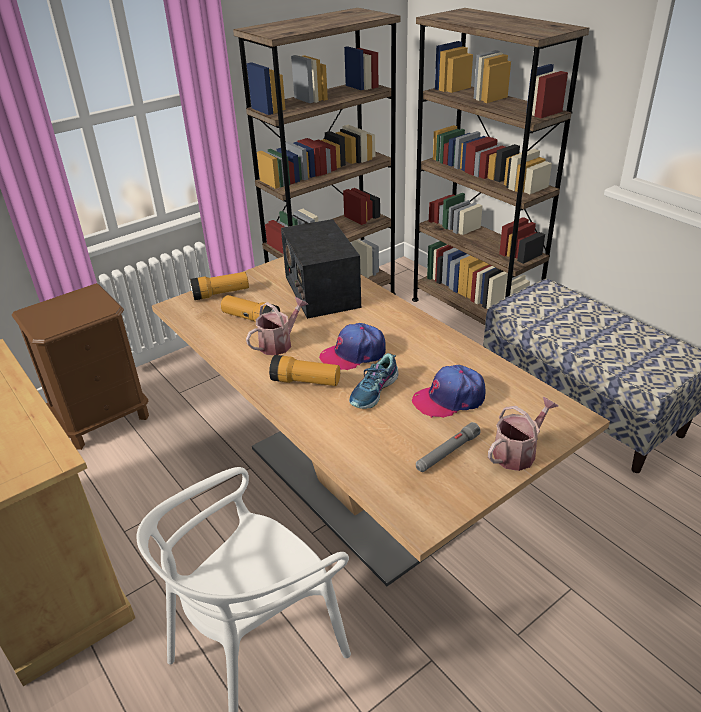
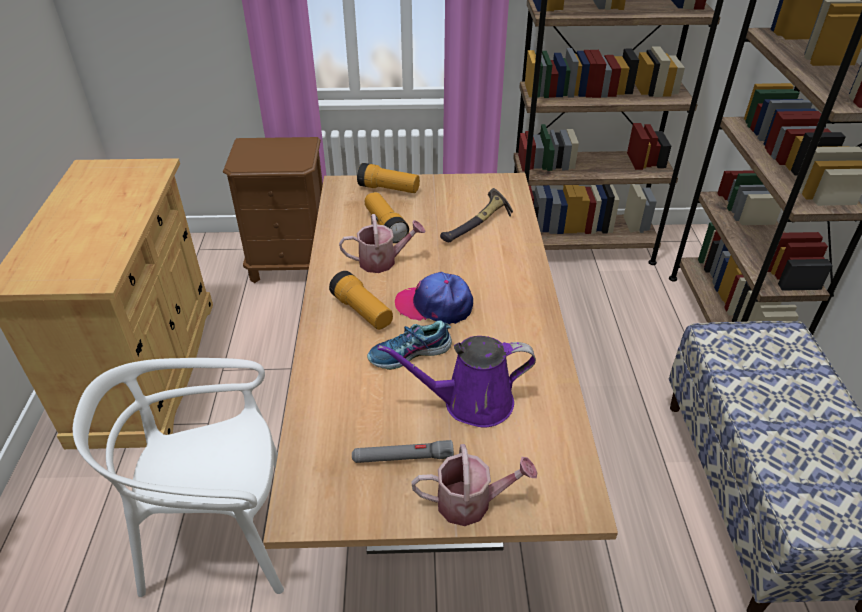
camera: 35 degrees right, 5 degrees up
radio [281,219,361,319] -> hammer [440,188,513,242]
cap [412,365,486,418] -> purple watering can [378,336,536,427]

